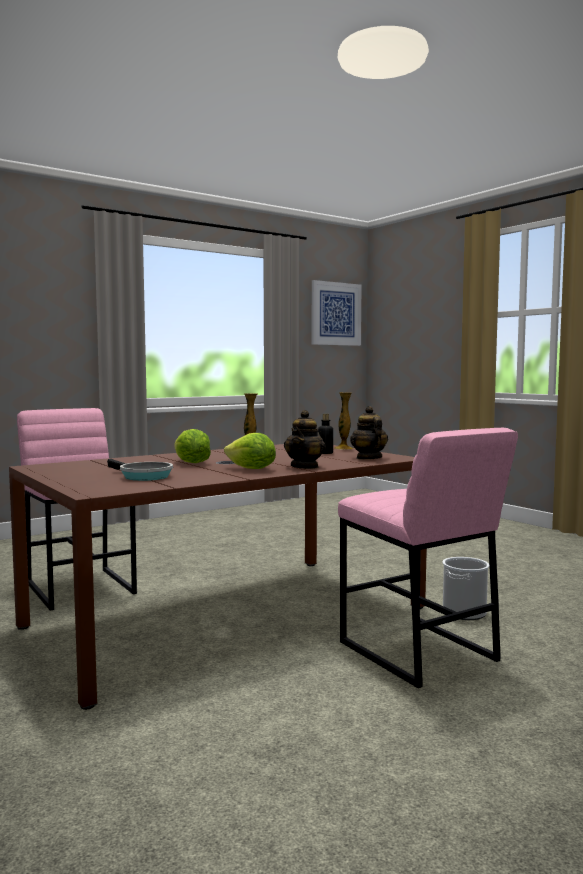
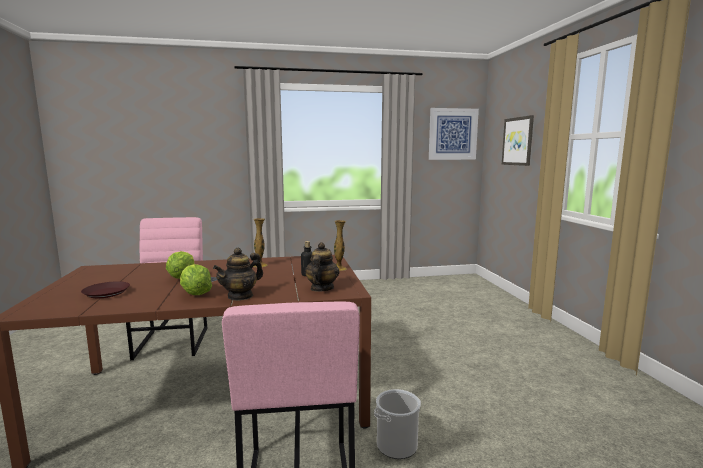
camera: 25 degrees right, 5 degrees up
frying pan [107,459,173,481] -> brown plate [81,281,130,298]
none -> picture [502,115,534,166]

